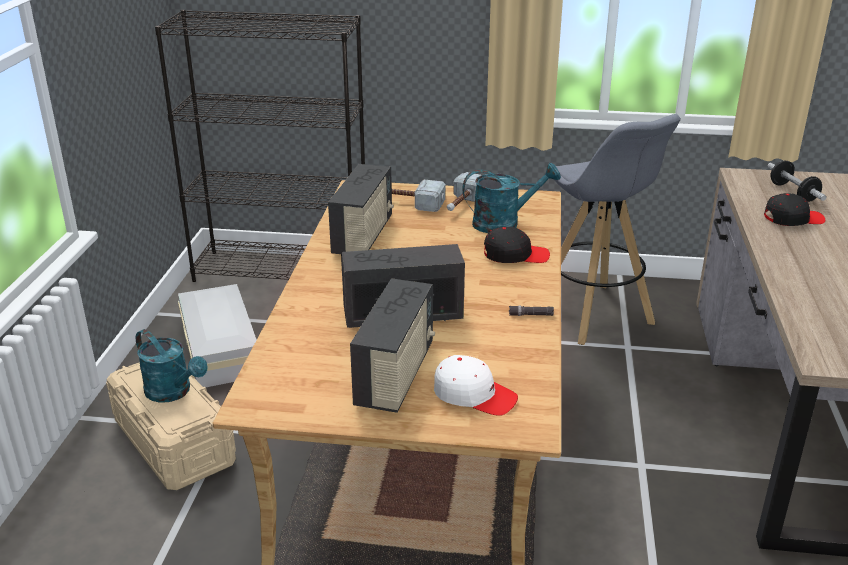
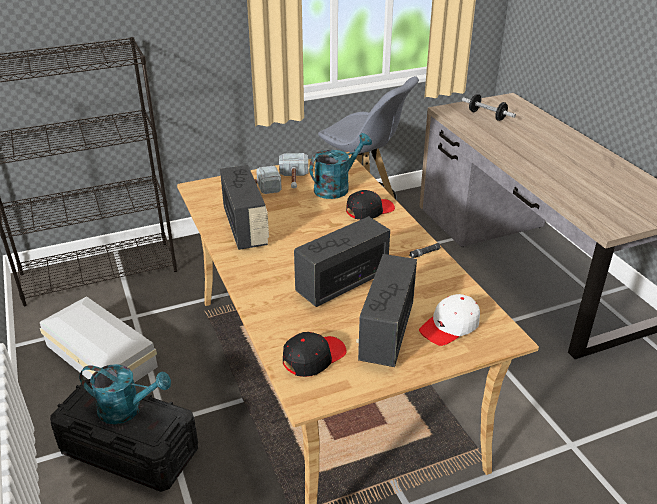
camera: 30 degrees left, 5 degrees up
beige storage box [106,362,236,490] -> black storage box [50,379,198,492]
radio [350,278,435,413] -> radio turned 150 degrees counterclockwise [356,254,417,367]
white cap [434,355,518,416] -> white cap turned 150 degrees clockwise [419,294,480,346]
black cap [764,193,825,226] -> black cap moved to [283,332,347,377]

